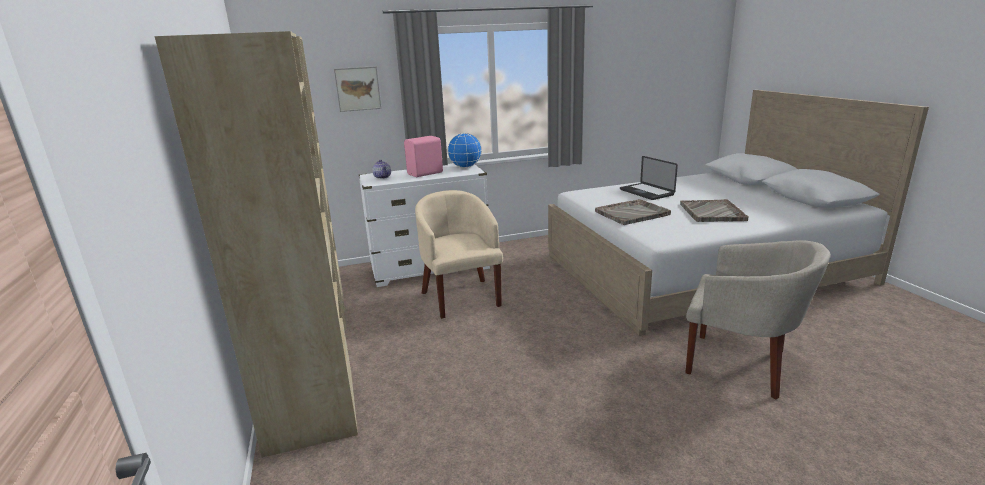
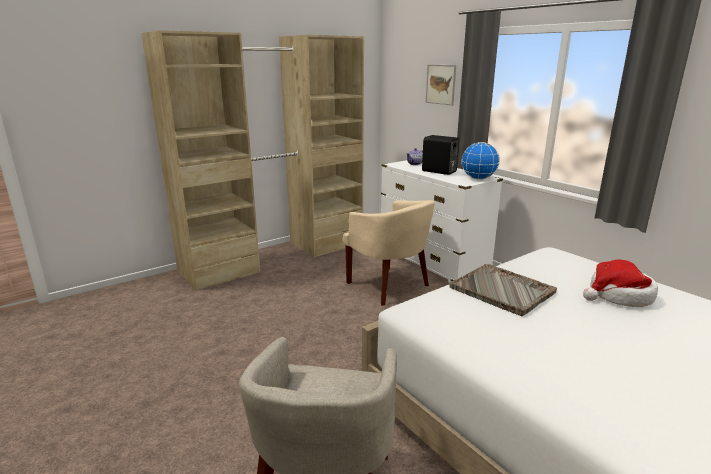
camera: 70 degrees right, 0 degrees up
pink speaker [404,136,443,177] -> black speaker [422,135,459,175]
beige armchair [415,190,503,319] -> beige armchair turned 90 degrees clockwise [342,200,435,306]
laptop [620,156,678,200] -> hat [583,259,658,307]
grey tray [680,199,749,222] -> none

